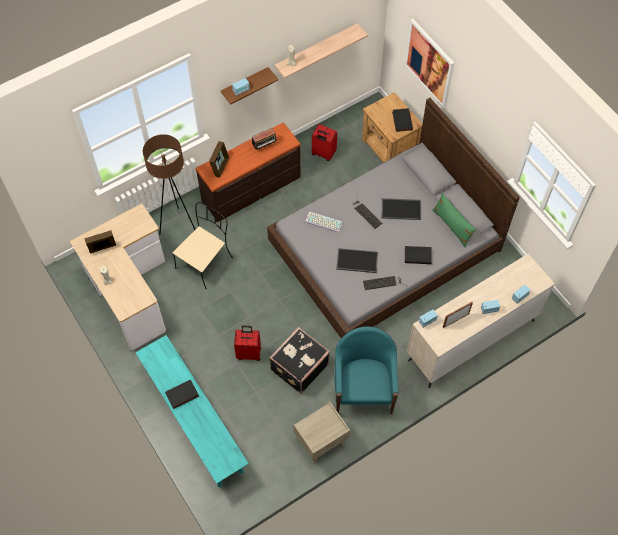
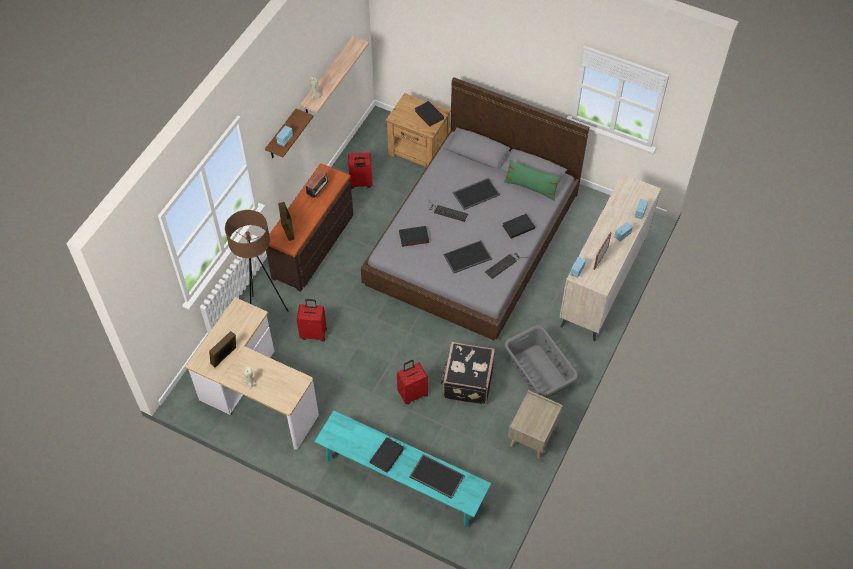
camera: 30 degrees left, 5 degrees down
beige chair [172,202,233,289] -> red suitcase [296,299,327,341]
keyboard [305,211,343,232] -> black book [399,226,429,247]
turquoise armchair [335,326,399,414] -> grey laundry basket [504,325,578,398]
picture [405,19,454,108] -> none
none -> tray [409,454,465,499]

